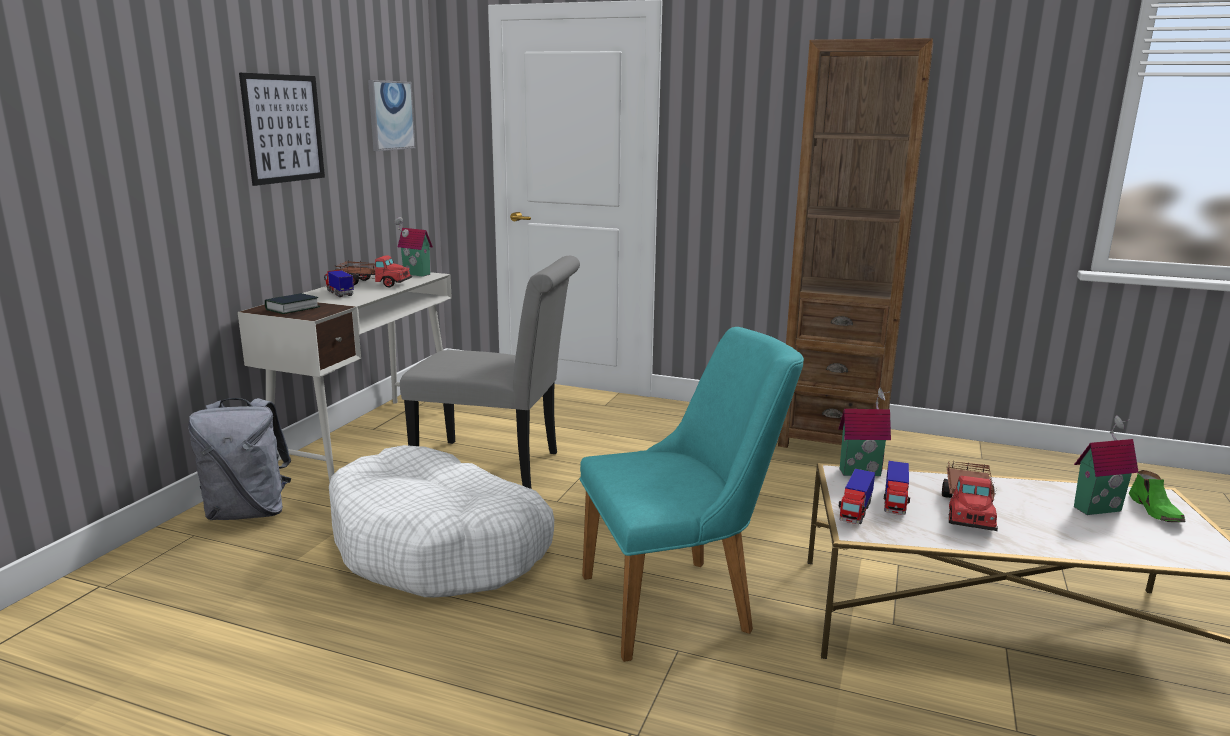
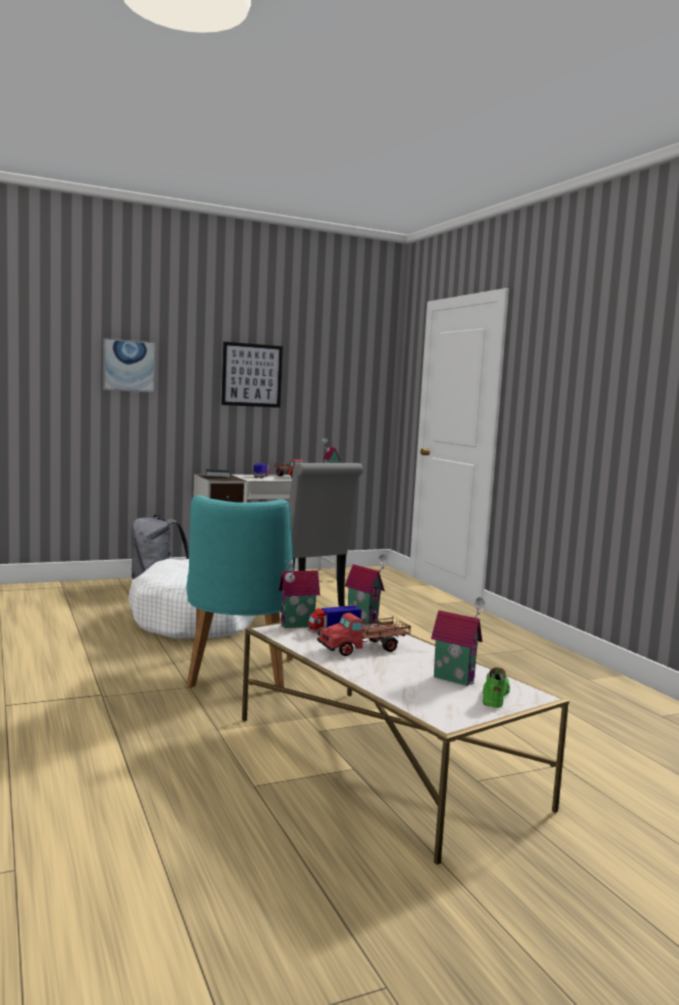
camera: 45 degrees right, 10 degrees down
picture [368,80,415,151] -> picture moved to [103,338,155,392]
turquoise chair [580,327,804,662] -> turquoise chair turned 60 degrees clockwise [186,495,294,688]
brown bookcase [778,38,933,448] -> none
toy truck [838,469,875,524] -> toy house [279,559,320,628]
green shoe [1129,470,1186,522] -> green shoe turned 150 degrees clockwise [483,667,510,708]

